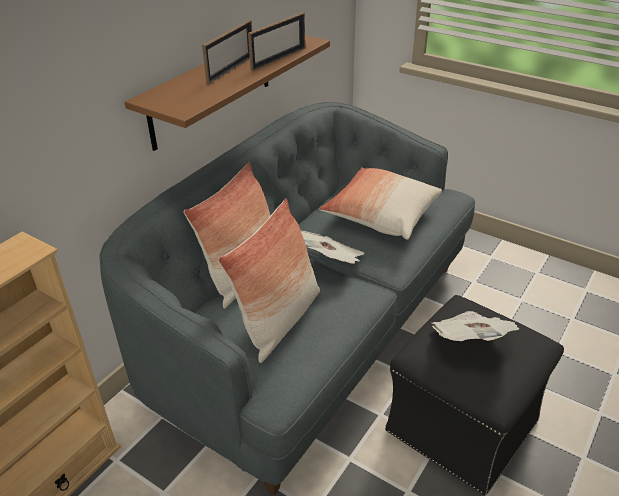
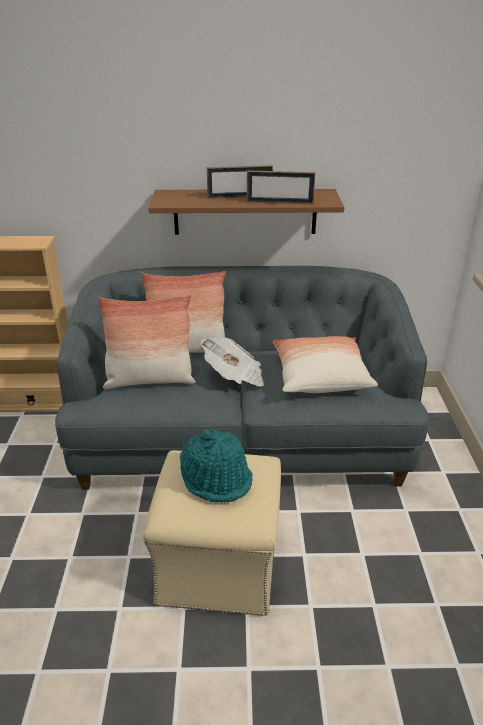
camera: 55 degrees right, 5 degrees down
black ottoman [385,295,564,495] -> beige ottoman [143,450,281,616]
newspaper [432,311,519,341] -> turquoise hat [180,429,253,502]

